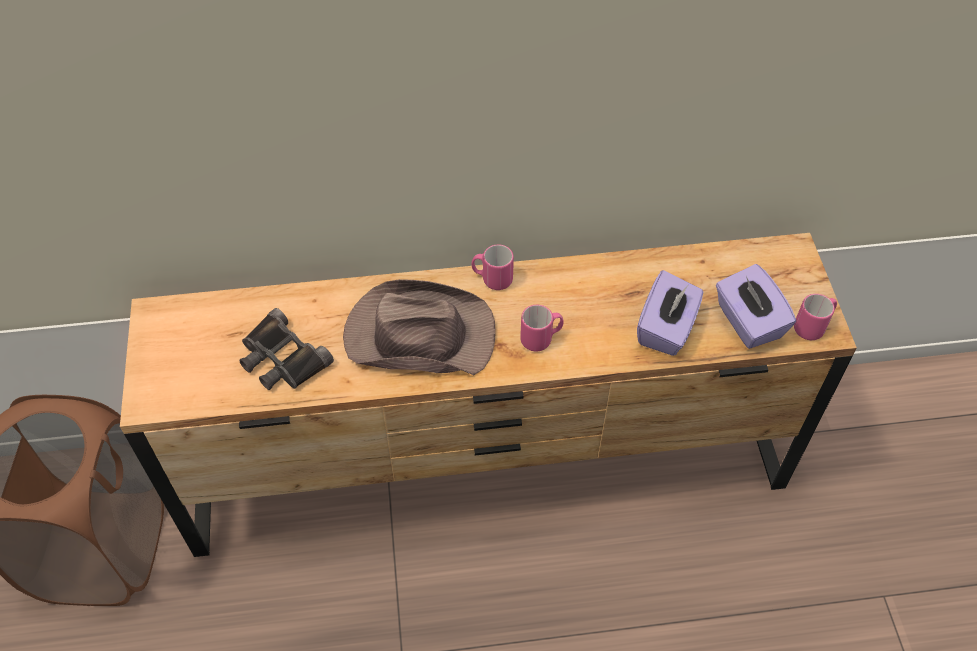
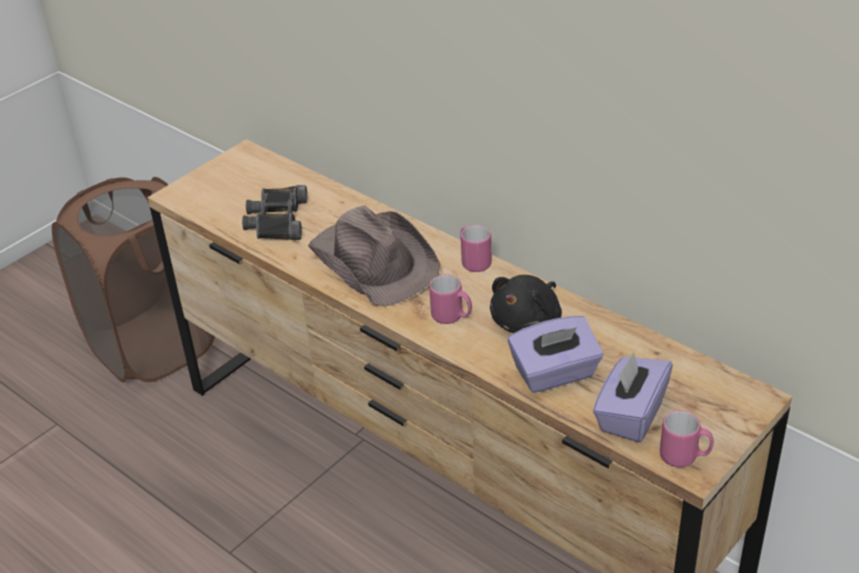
camera: 50 degrees right, 15 degrees down
none -> black plush toy [490,275,562,333]

